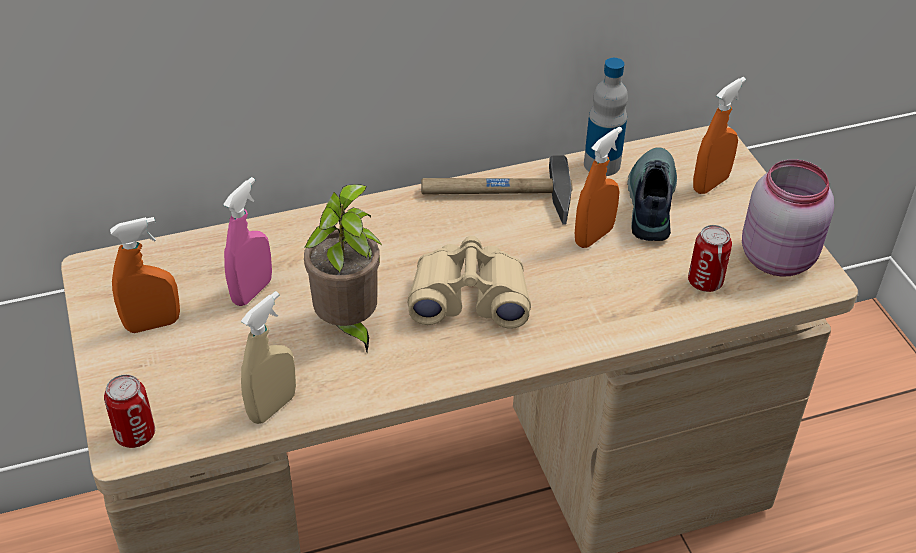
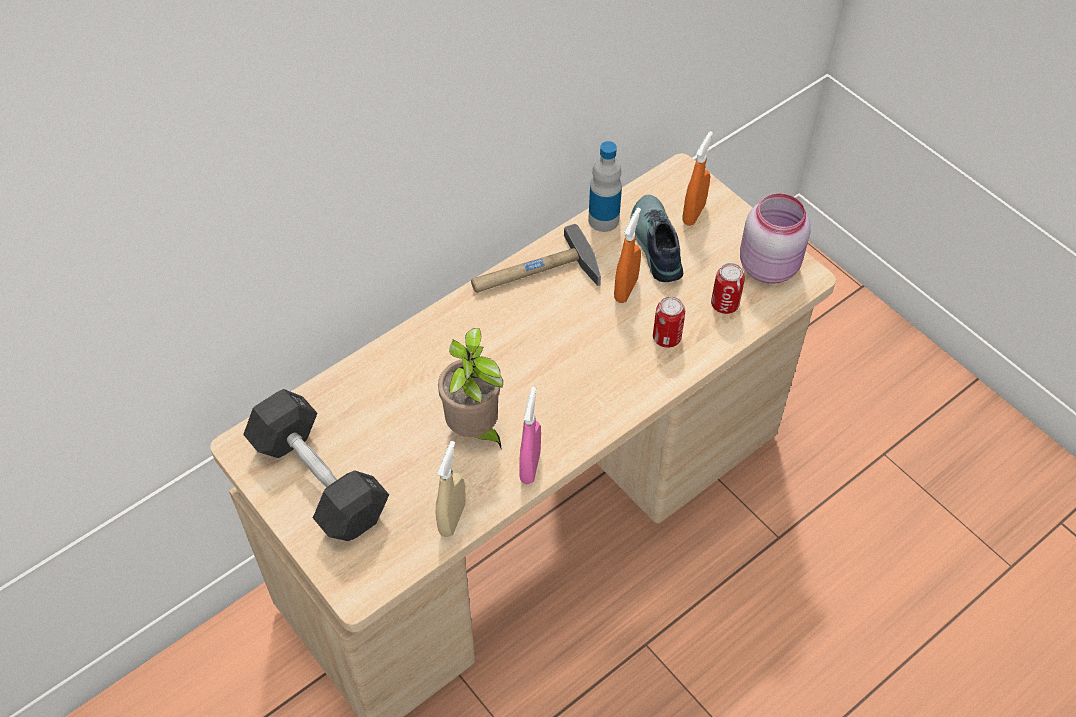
camera: 20 degrees left, 10 degrees up
can [104,374,155,448] -> can moved to [653,296,685,348]
orange spray bottle [110,217,180,333] -> grey dumbbell [243,389,389,541]
pink spray bottle [223,177,272,306] -> pink spray bottle moved to [519,387,541,484]
beige binoculars [407,236,531,329] -> none

